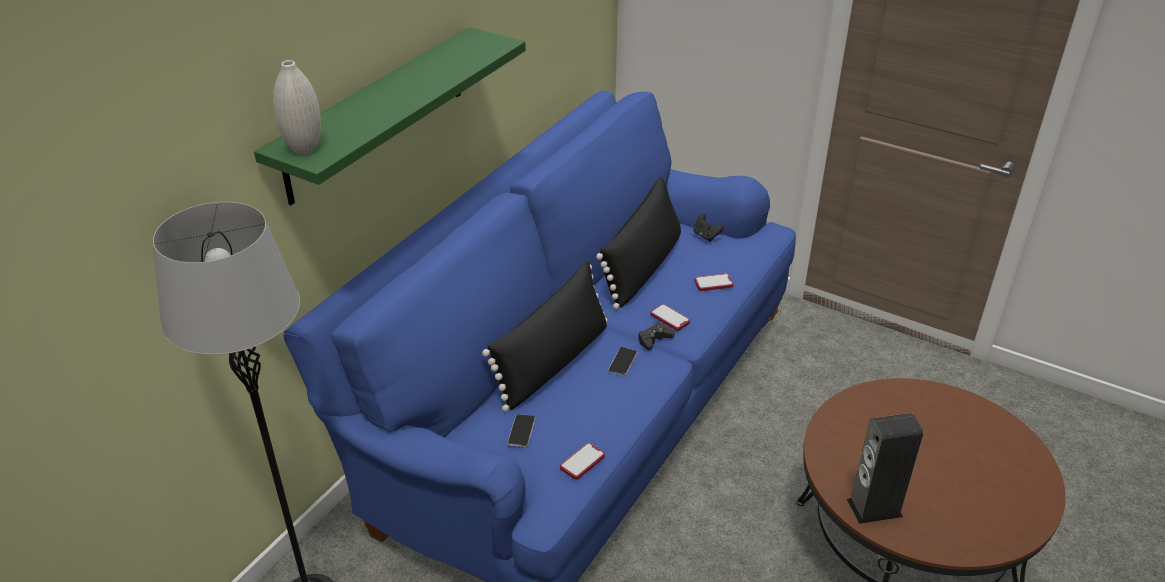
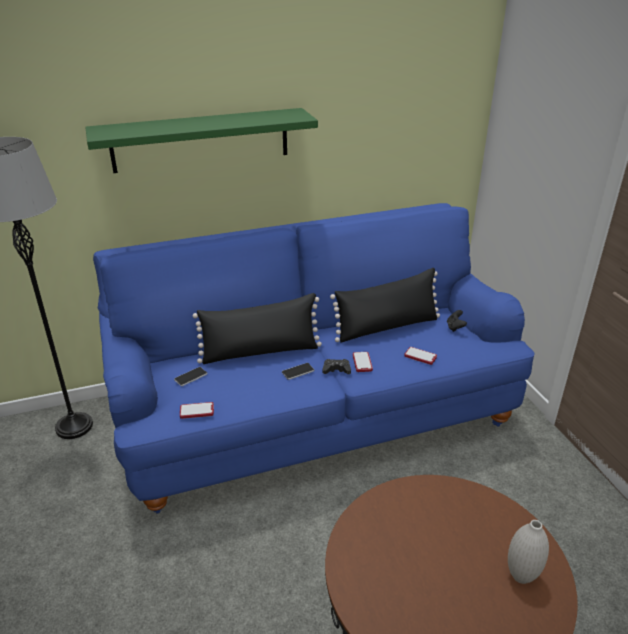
camera: 40 degrees right, 5 degrees down
white vase [273,60,321,155] -> white vase moved to [508,520,549,584]
speaker [847,413,923,524] -> none

